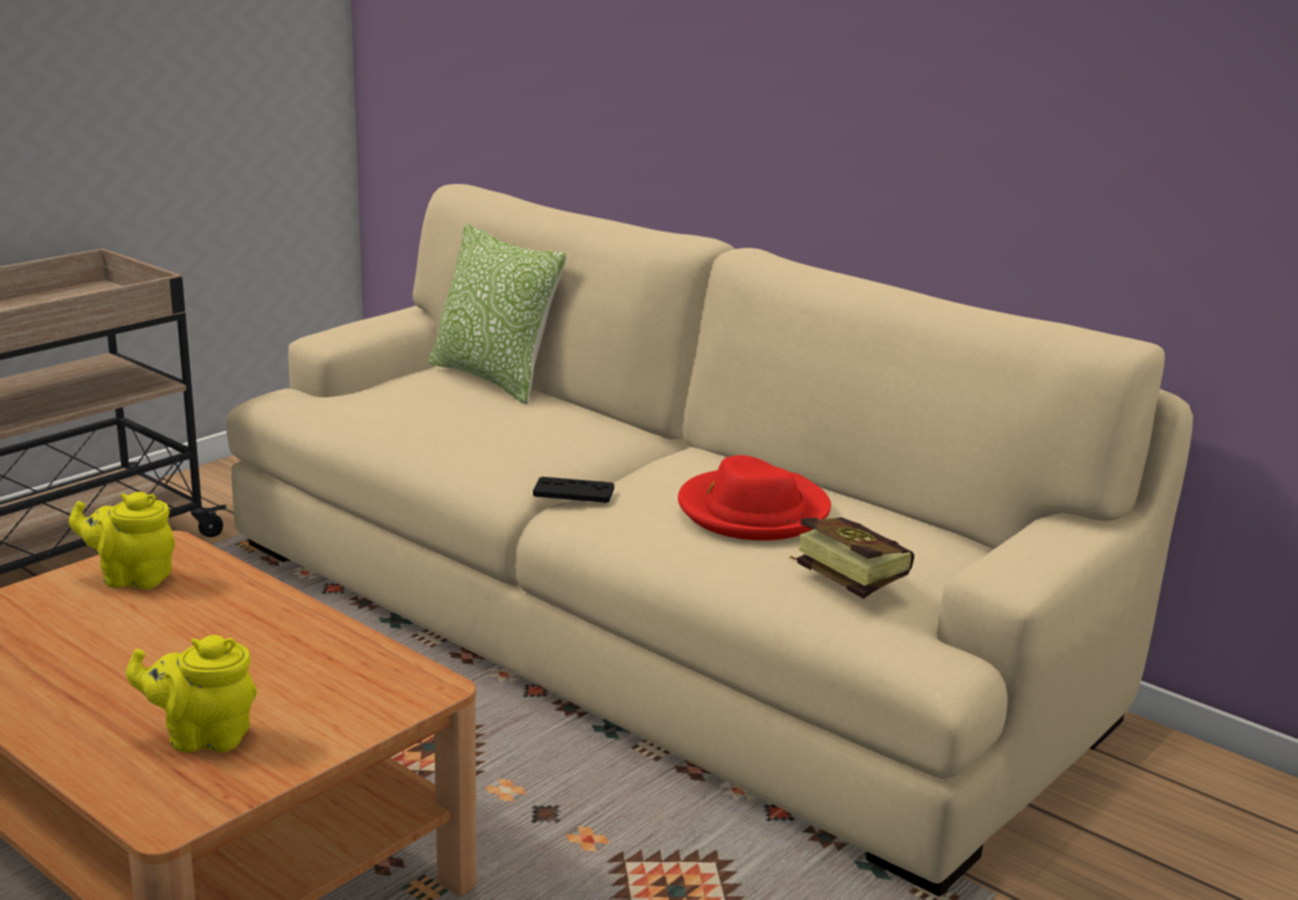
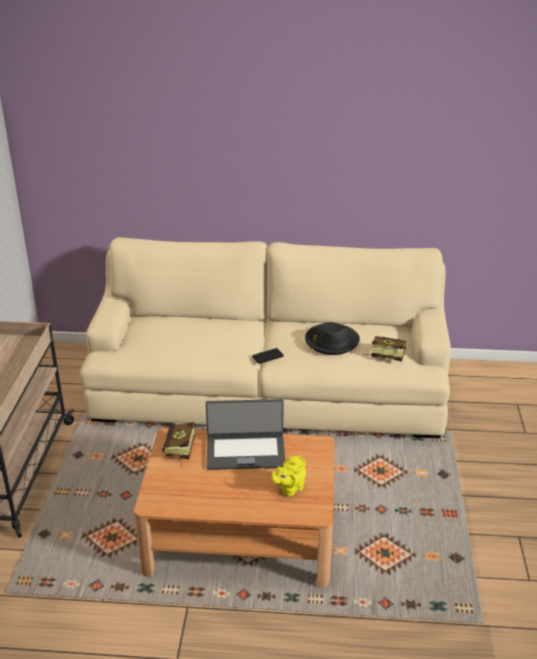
camera: 35 degrees left, 10 degrees up
yellow teapot [69,492,175,589] -> book [162,422,195,469]
pillow [428,223,567,404] -> none
red hat [678,455,831,541] -> black hat [305,322,360,355]
none -> laptop [206,399,285,470]

